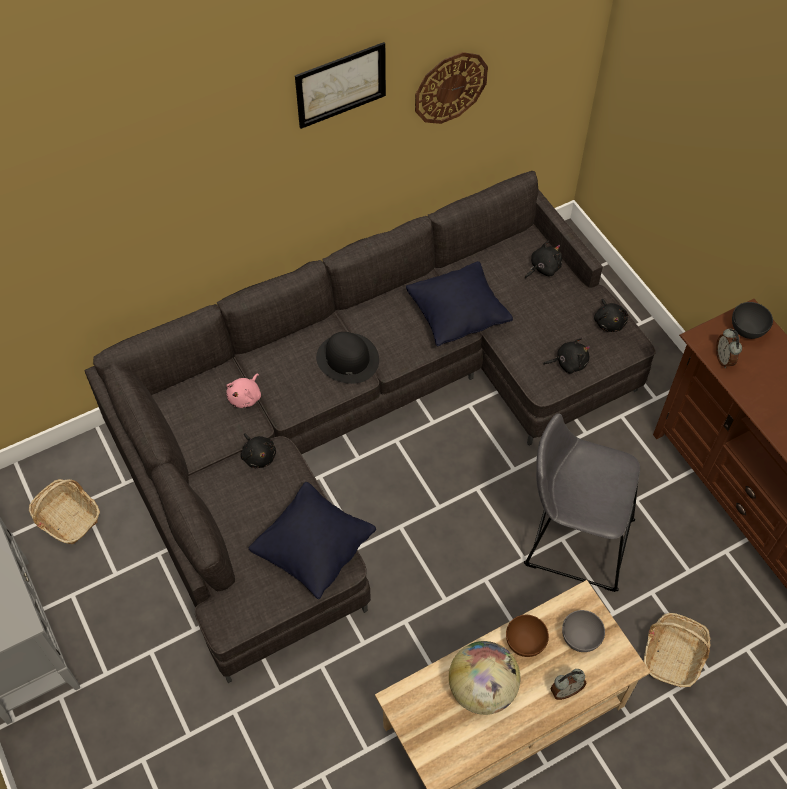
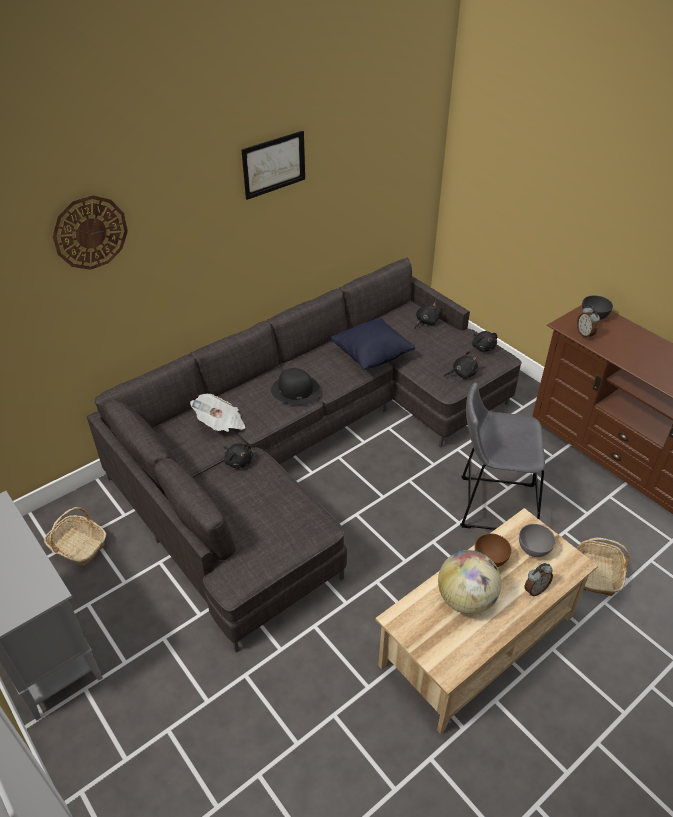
camera: 10 degrees left, 15 degrees down
pink plush toy [226,374,261,408] -> newspaper [190,394,246,432]
black pillow [248,482,376,599] -> none
wall clock [415,52,488,124] -> wall clock moved to [52,195,128,270]

